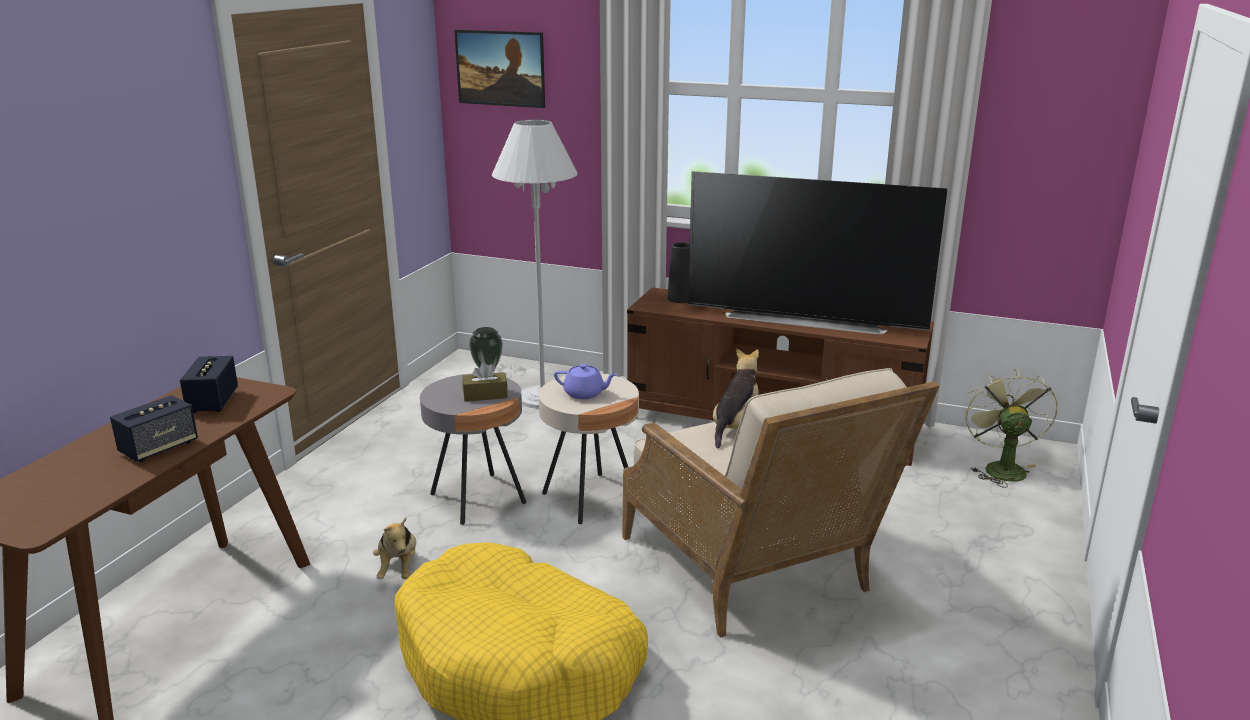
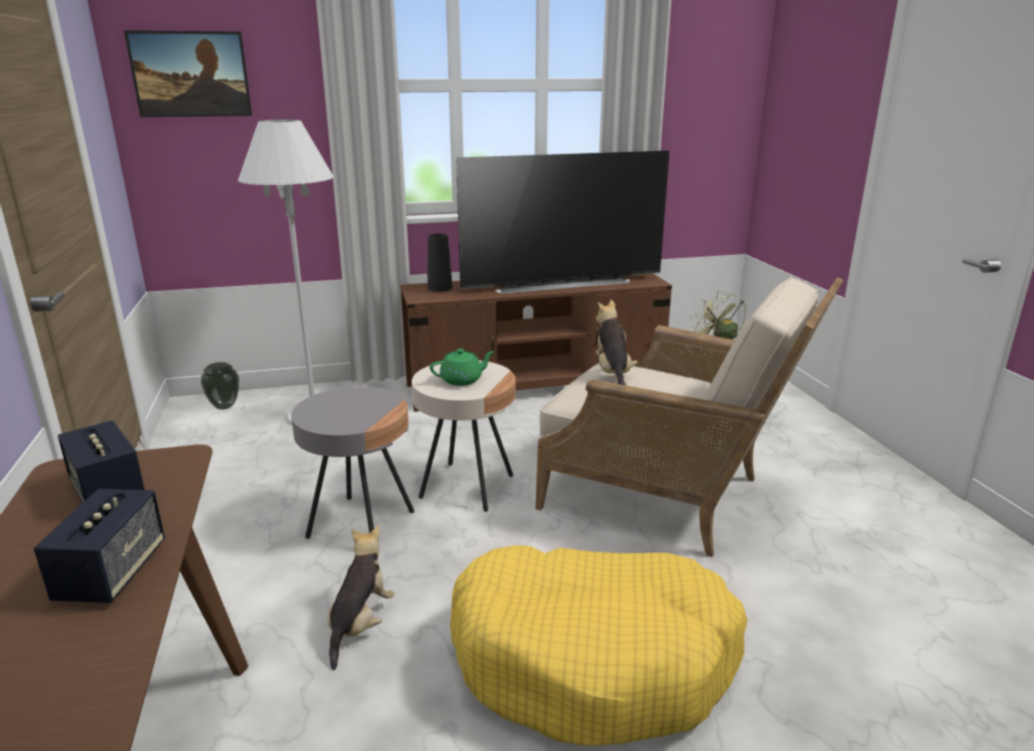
camera: 35 degrees left, 0 degrees up
plush toy [373,517,416,579] -> plush toy turned 120 degrees counterclockwise [327,526,394,670]
brown tissue box [462,362,508,402] -> none
purple teapot [554,364,617,399] -> green teapot [430,349,495,386]

